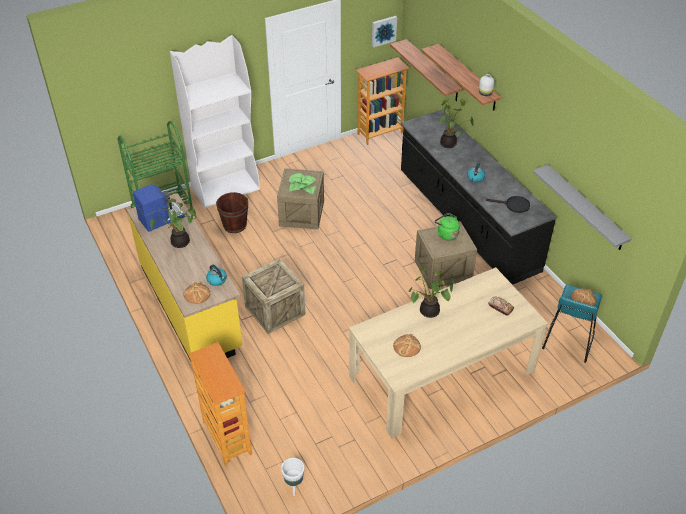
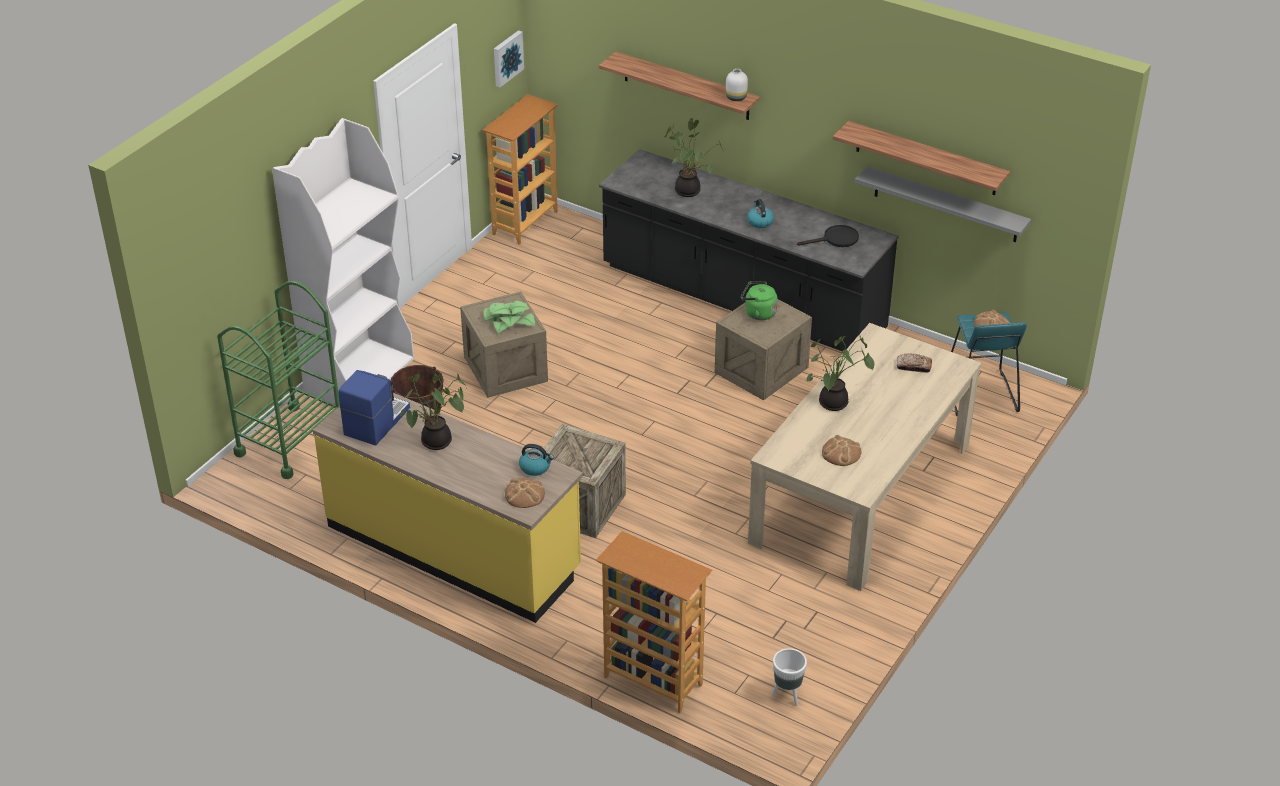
camera: 30 degrees left, 5 degrees down
shelf [390,39,463,101] -> shelf moved to [833,121,1010,195]

